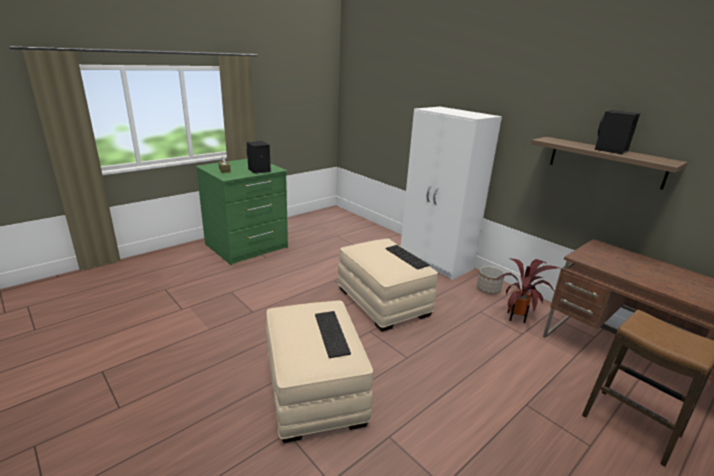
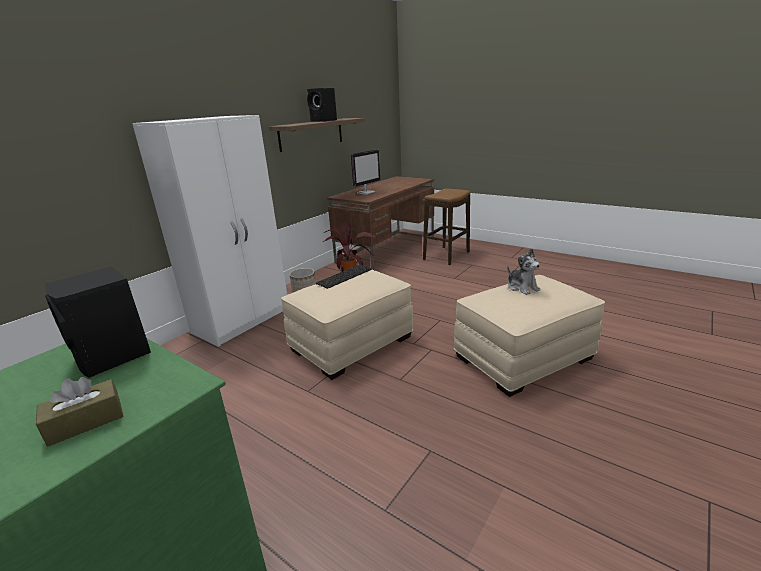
camera: 100 degrees left, 0 degrees up
keyboard [315,311,351,358] -> plush toy [507,248,540,295]
none -> monitor [351,149,380,195]

